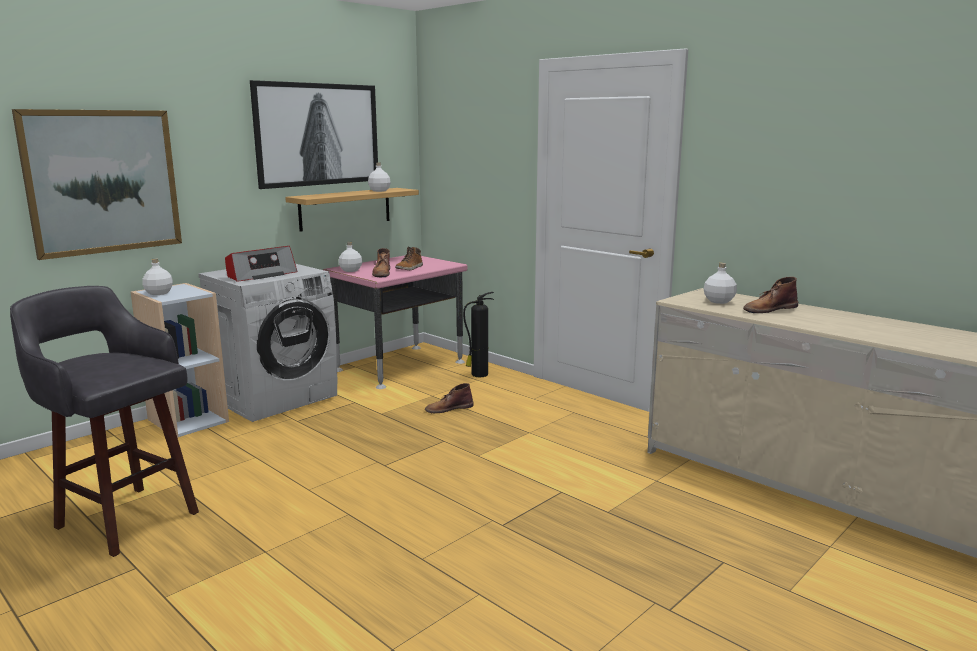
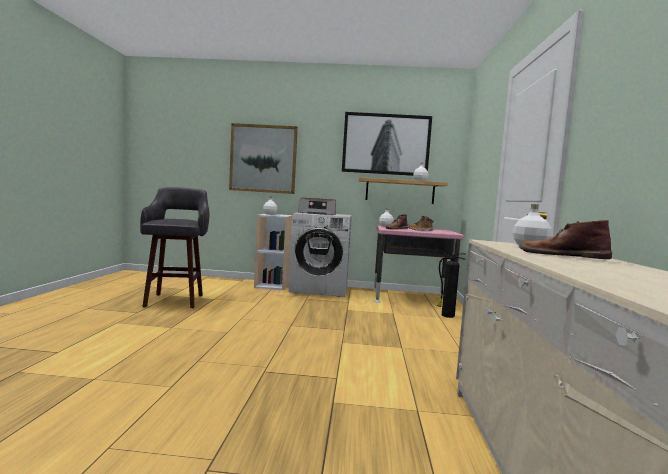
camera: 50 degrees right, 10 degrees down
brown boot [425,383,474,413] -> none

